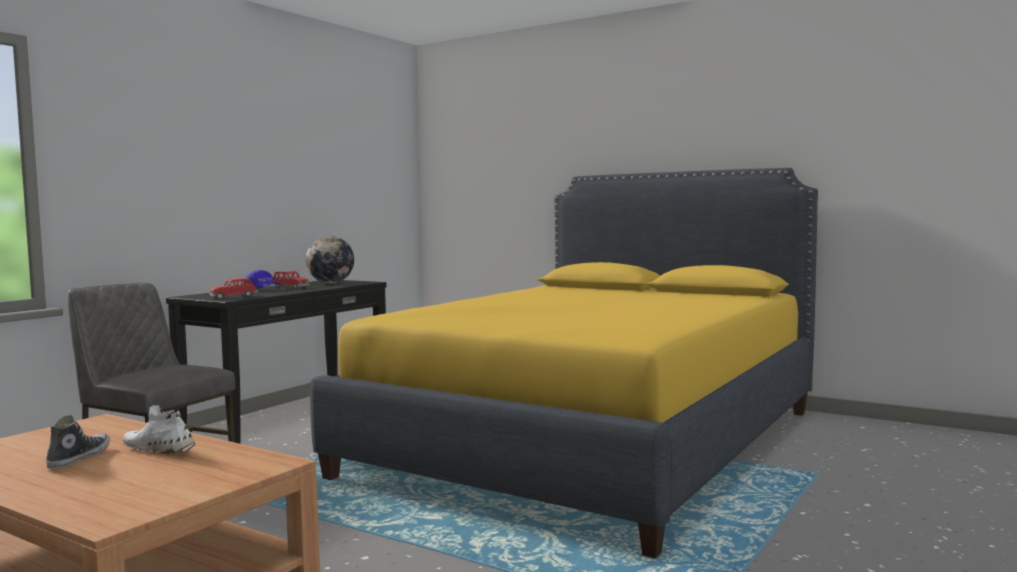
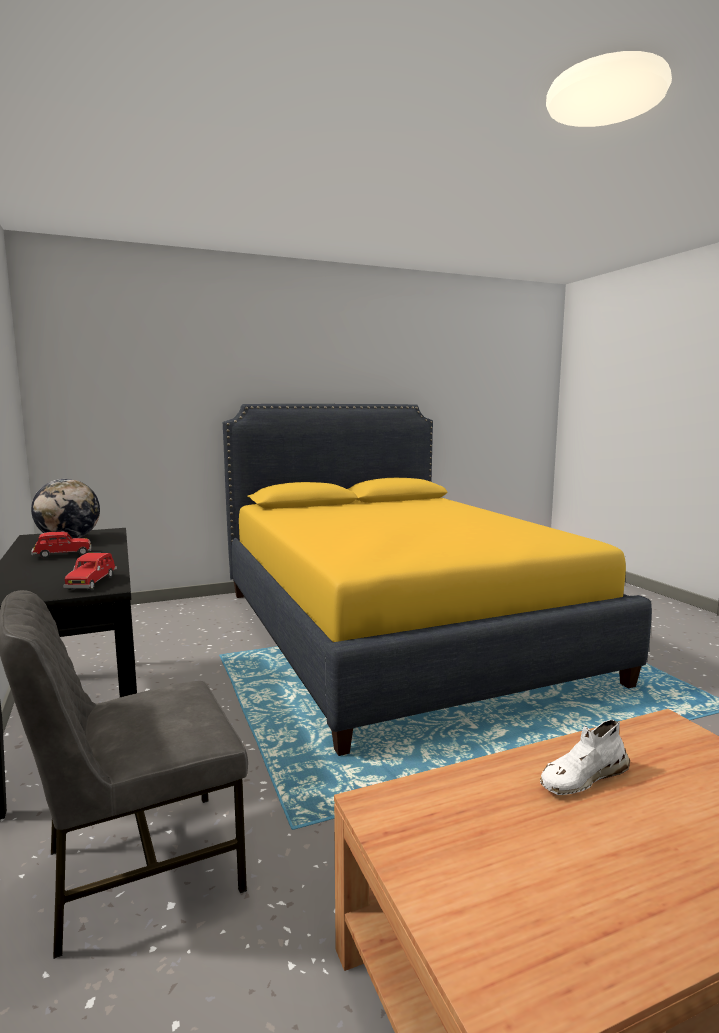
camera: 55 degrees left, 5 degrees up
shoe [46,415,110,469] -> none
blue cap [244,270,281,289] -> none

